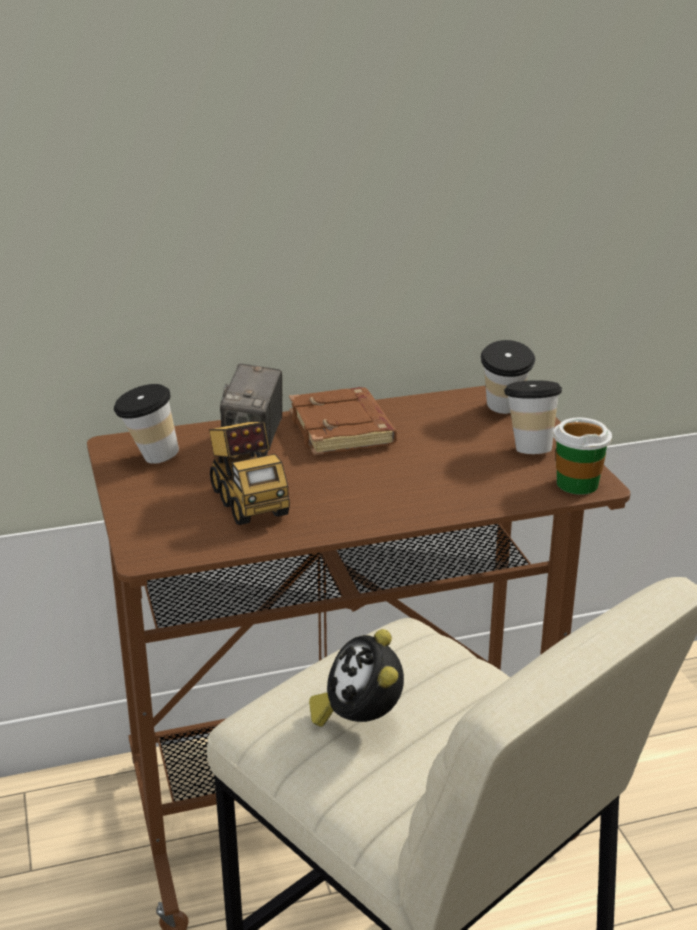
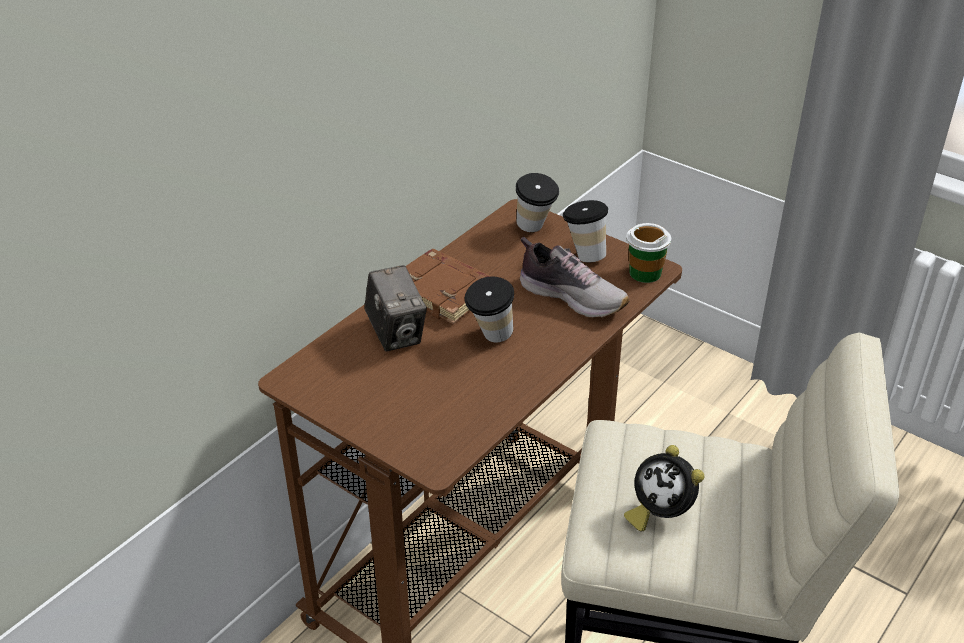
camera: 35 degrees left, 10 degrees up
cup [114,384,179,464] -> cup moved to [464,276,514,342]
toy truck [209,422,290,525] -> none
none -> shoe [520,237,629,318]

